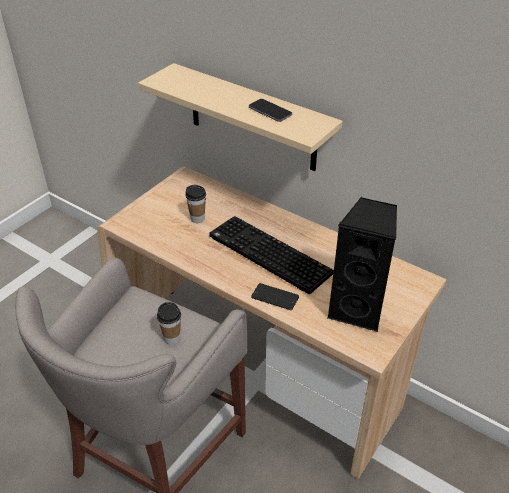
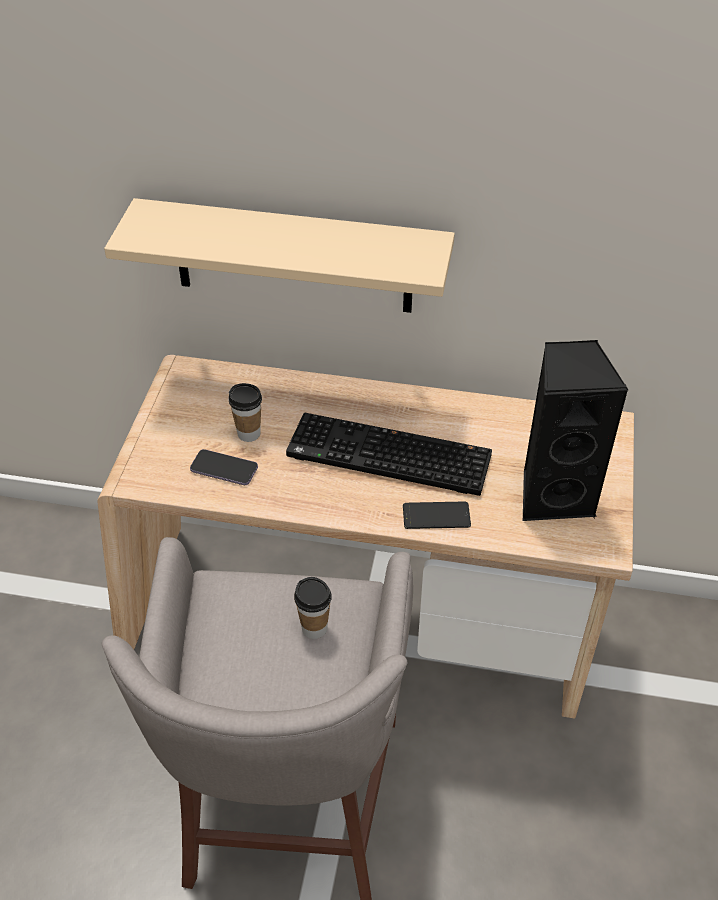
camera: 25 degrees left, 5 degrees up
phone [249,99,292,122] -> phone moved to [190,449,258,485]

